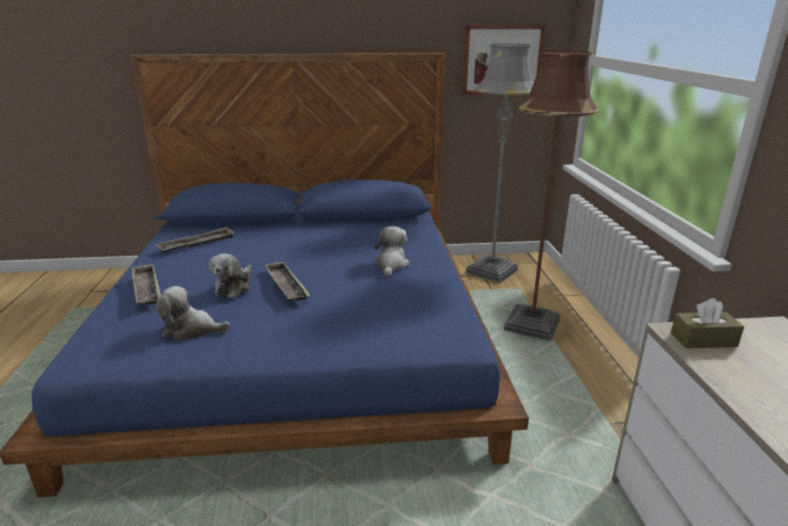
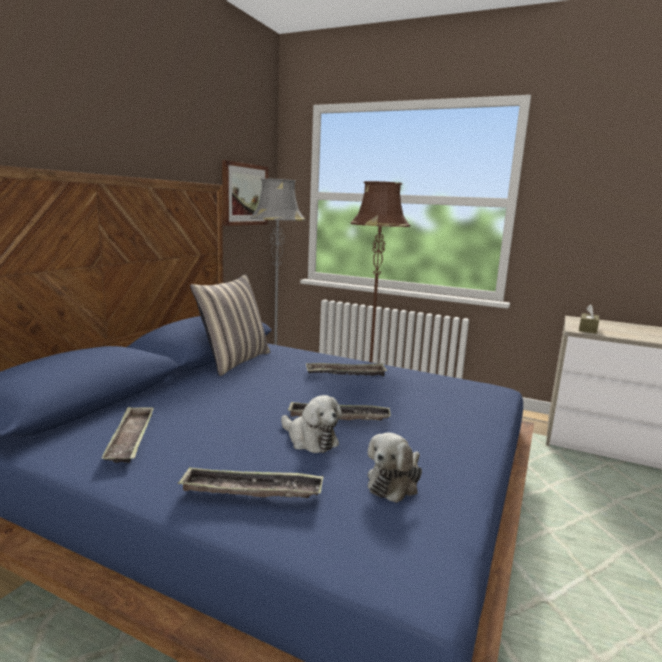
camera: 60 degrees left, 10 degrees down
plush toy [374,226,409,277] -> tray [306,363,387,376]
none -> pillow [190,274,270,376]

